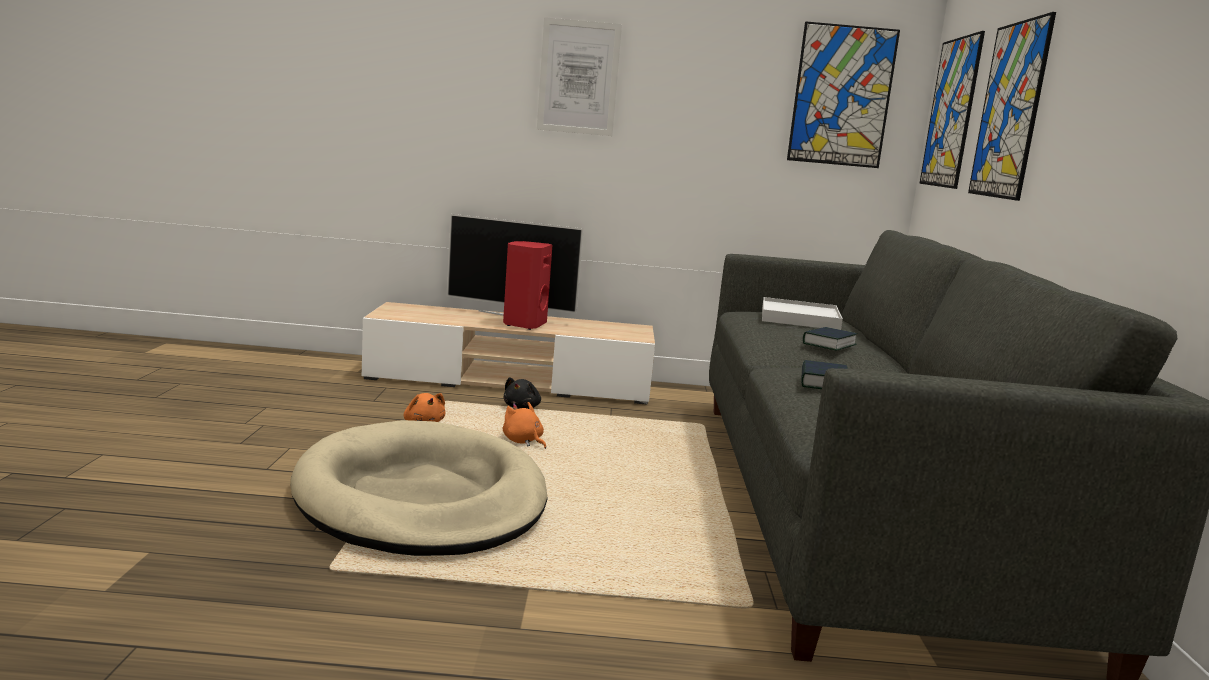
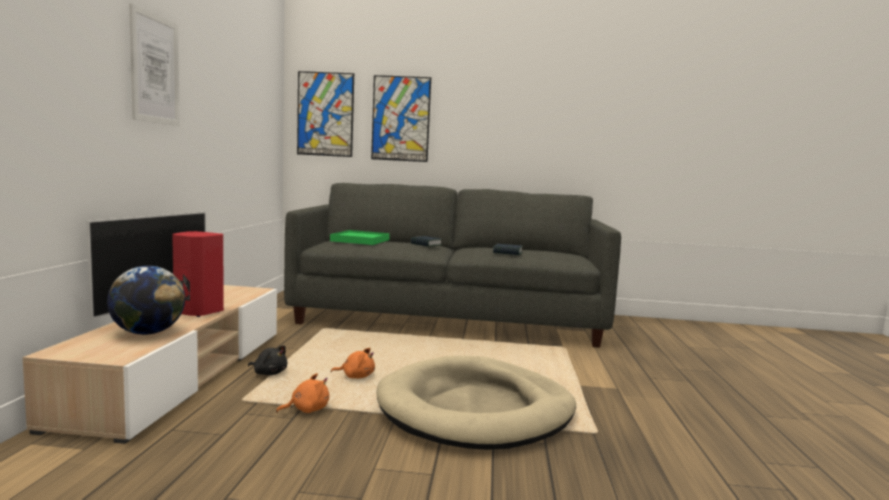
camera: 85 degrees left, 5 degrees down
orange plush toy [503,402,546,449] -> orange plush toy turned 135 degrees counterclockwise [331,348,375,378]
white tray [762,297,843,330] -> green tray [330,230,390,245]
picture [787,21,900,168] -> none
none -> globe [107,266,185,335]

